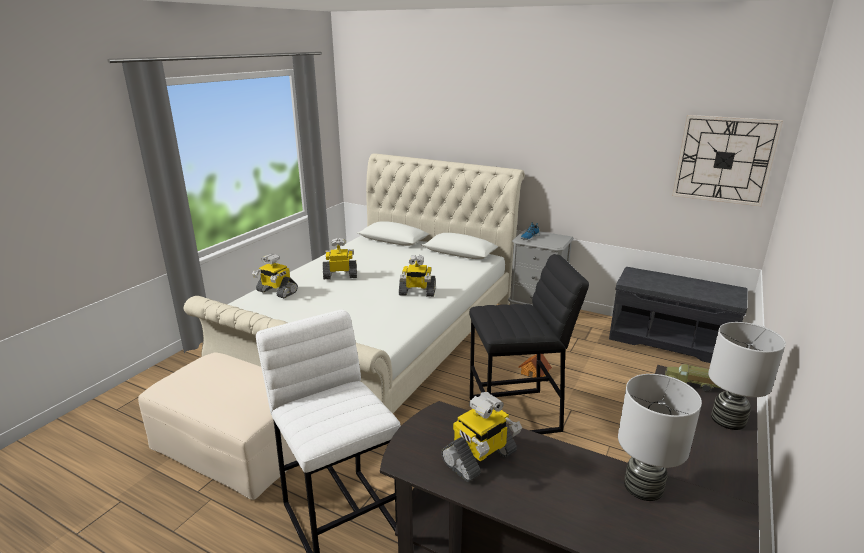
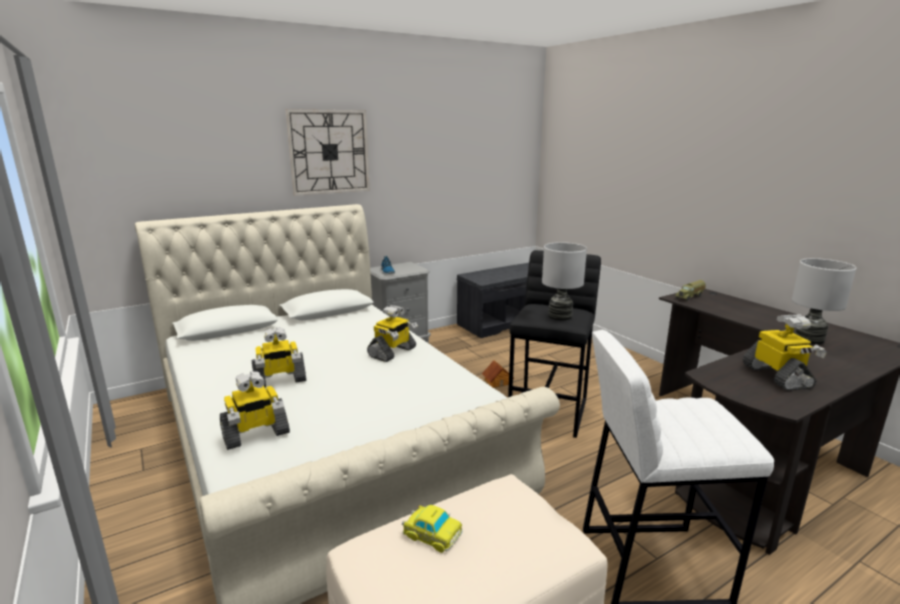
camera: 60 degrees left, 5 degrees down
toy robot [323,238,357,279] -> toy robot turned 135 degrees counterclockwise [252,327,306,388]
wall clock [672,115,783,206] -> wall clock moved to [286,109,370,196]
grey table lamp [708,322,786,430] -> grey table lamp moved to [542,242,587,320]
none -> toy car [402,505,463,553]

